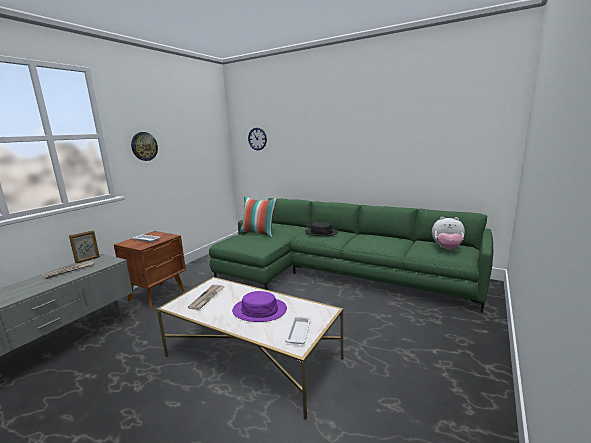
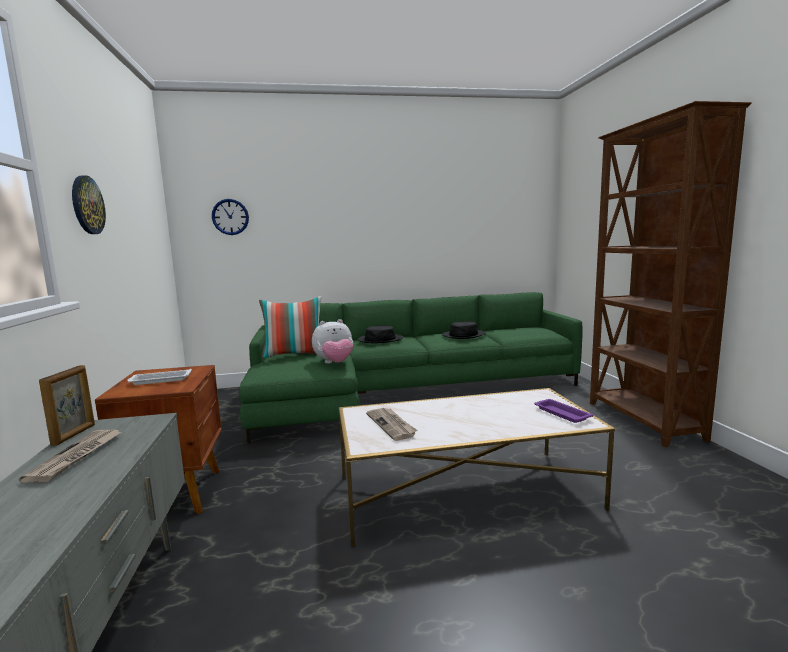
camera: 40 degrees left, 5 degrees down
purple hat [232,291,287,322] -> none
white tray [285,316,311,344] -> purple tray [534,399,594,423]
plush toy [432,217,465,250] -> plush toy moved to [312,319,353,364]
none -> black hat [442,321,485,339]
none -> brown bookcase [590,101,752,447]

